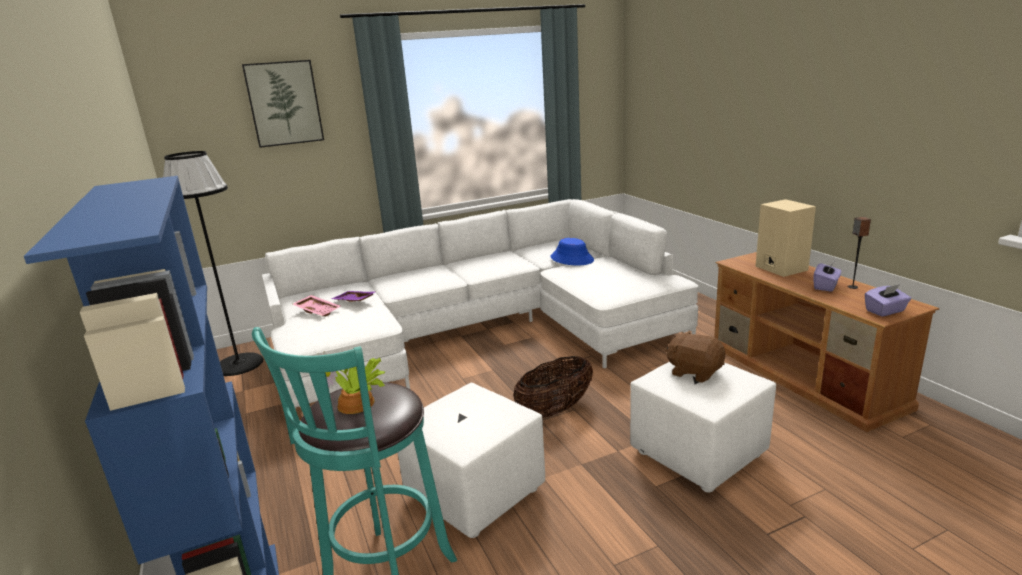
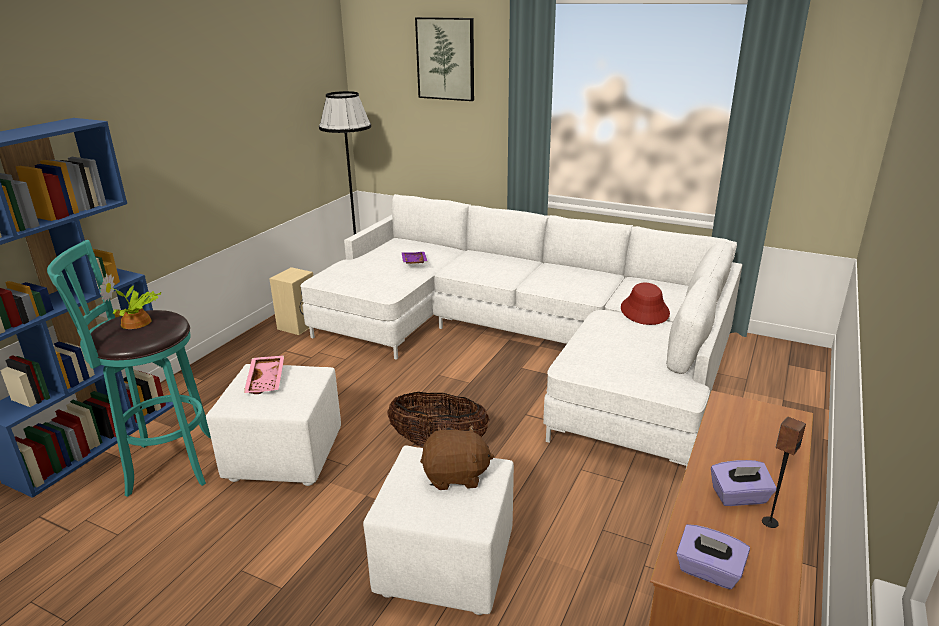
camera: 50 degrees right, 5 degrees up
pink tray [293,295,340,316] -> pink tray moved to [244,355,284,394]
blue hat [550,238,594,266] -> red hat [621,283,670,325]
brown plush toy [665,330,725,383] -> brown plush toy turned 90 degrees clockwise [420,426,494,490]
beige speaker [755,199,816,277] -> beige speaker moved to [269,267,313,335]

